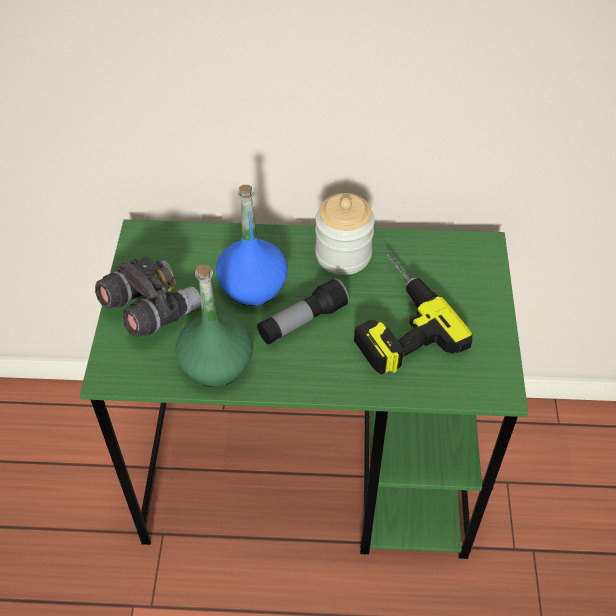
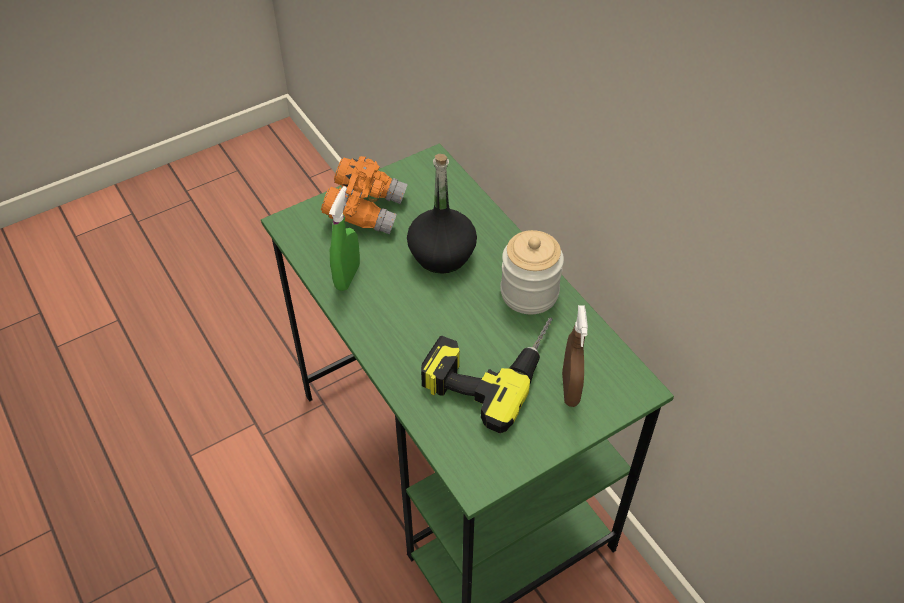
camera: 55 degrees right, 0 degrees up
grey binoculars [95,255,201,337] -> orange binoculars [321,156,408,234]
green bottle [176,264,253,387] -> green spray bottle [329,186,360,291]
blue bottle [216,185,288,306] -> black bottle [407,154,477,274]
flashlight [257,278,350,344] -> none
none -> brown spray bottle [562,305,588,407]

